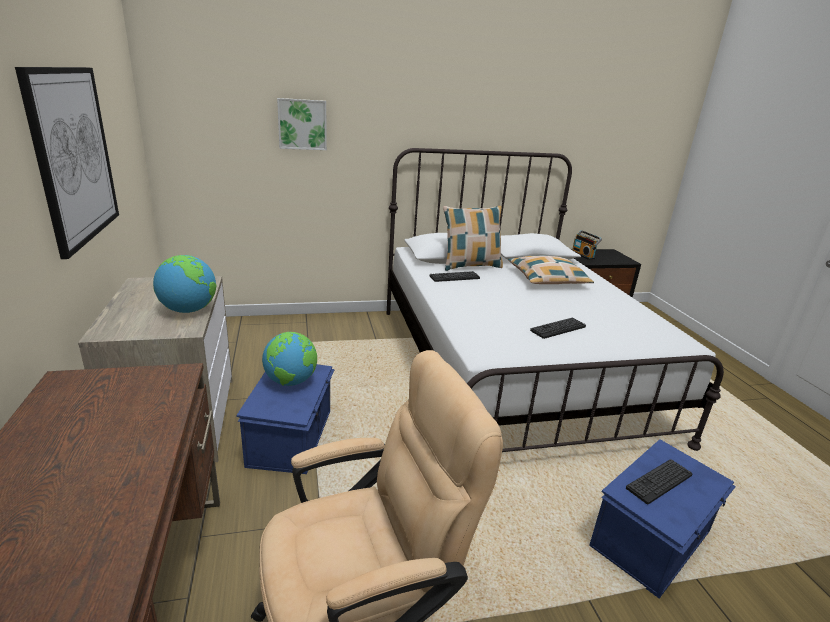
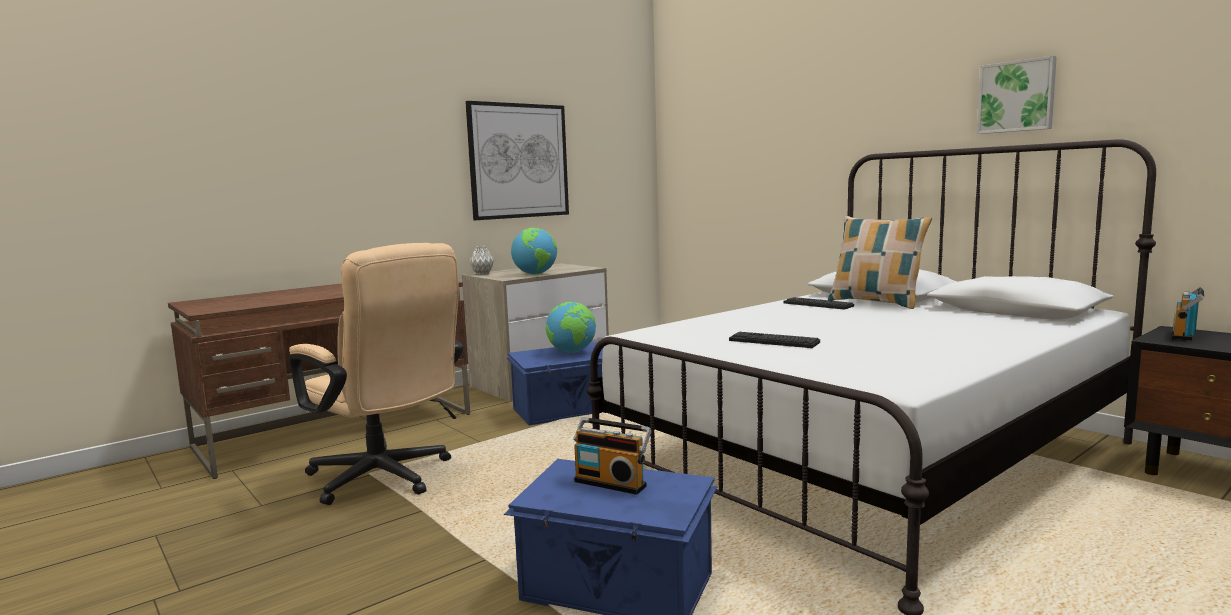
camera: 65 degrees right, 15 degrees down
picture [277,98,327,150] -> picture moved to [977,55,1057,134]
pillow [508,256,594,284] -> none
keyboard [626,459,692,504] -> radio [573,417,652,495]
none -> grey vase [470,246,494,275]

